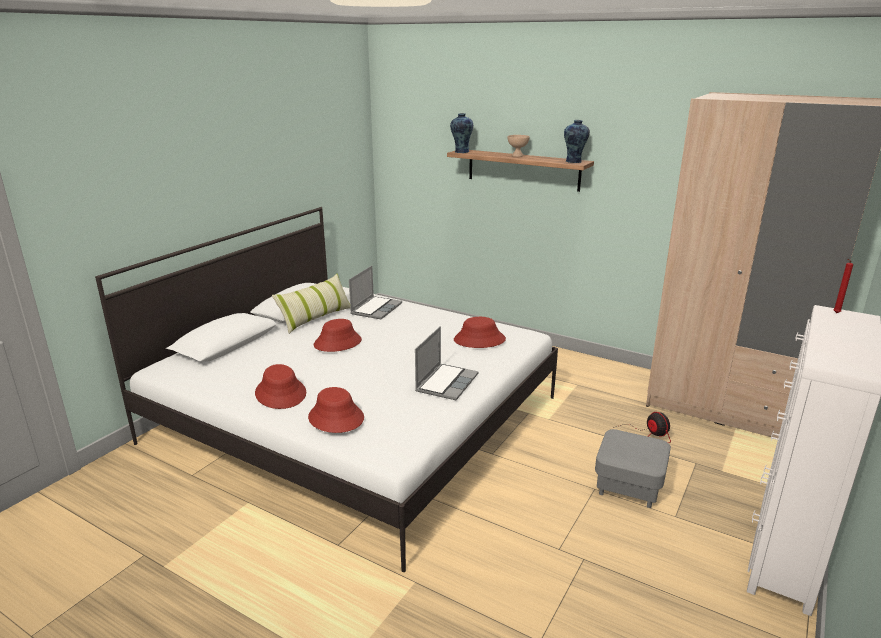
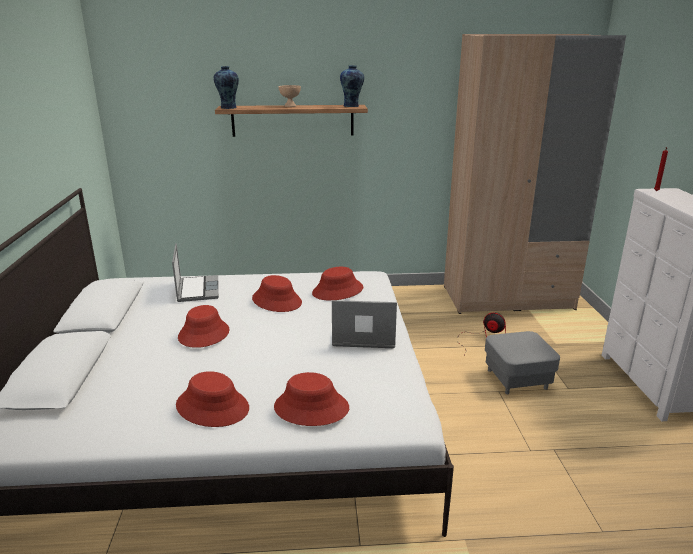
camera: 35 degrees left, 0 degrees up
pillow [272,274,350,334] -> none
laptop [415,326,479,400] -> laptop turned 75 degrees counterclockwise [332,300,397,348]
none -> red hat [252,275,302,312]

